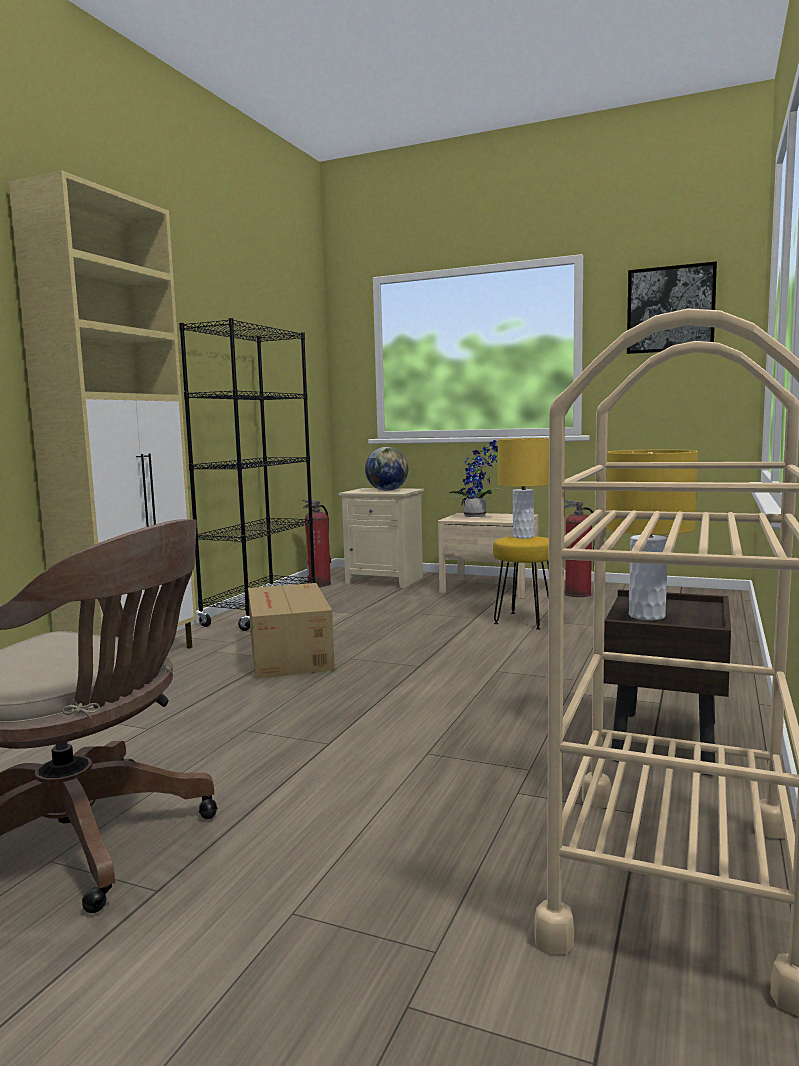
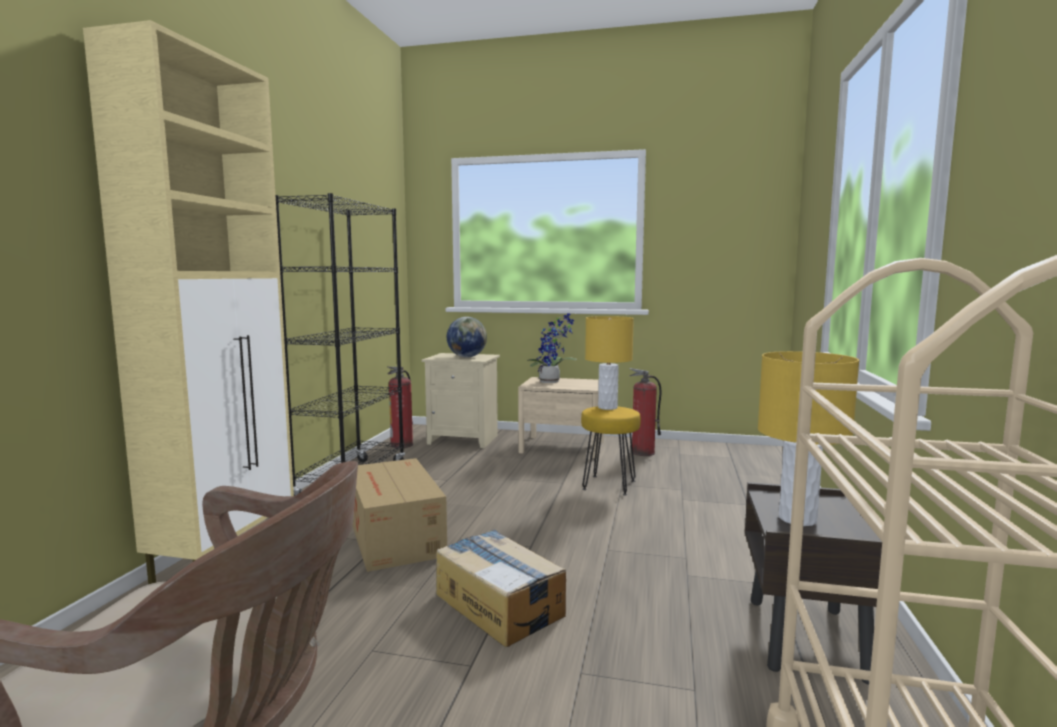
camera: 10 degrees left, 0 degrees up
picture [627,261,717,354] -> none
none -> cardboard box [436,529,566,647]

